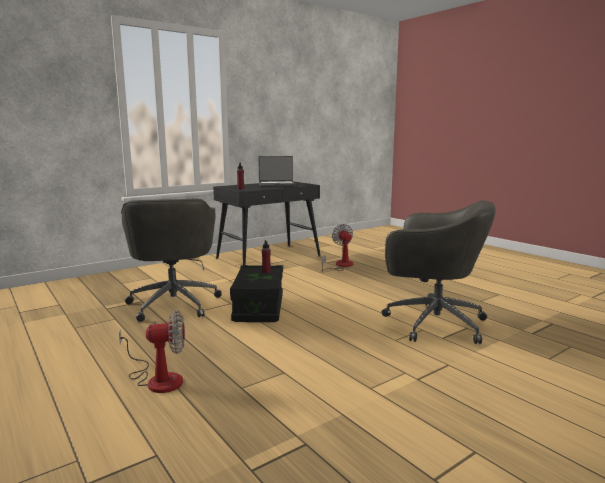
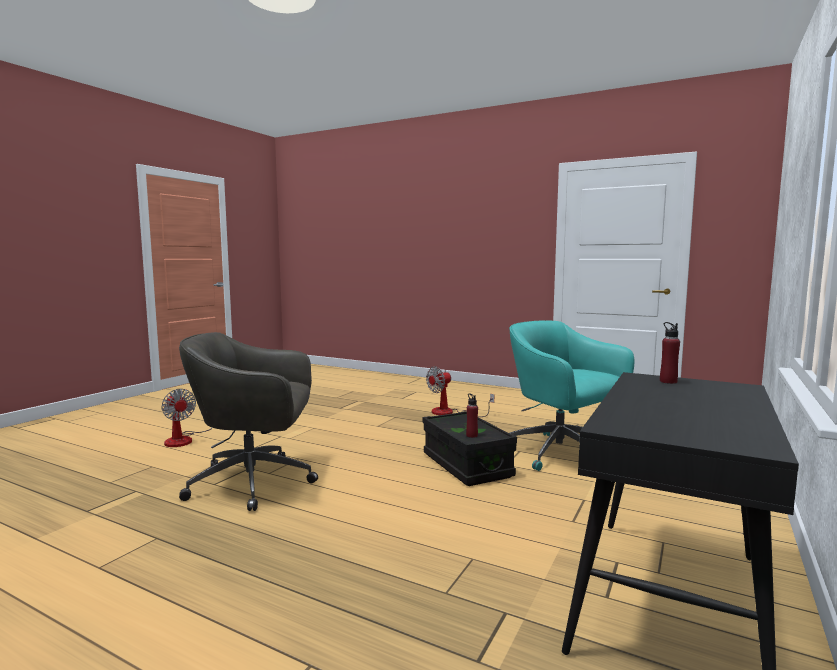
camera: 155 degrees right, 5 degrees down
grey office chair [121,199,221,322] -> turquoise office chair [509,321,634,471]
laptop [258,156,296,187] -> none
fan [321,224,354,271] -> fan moved to [161,389,213,447]

